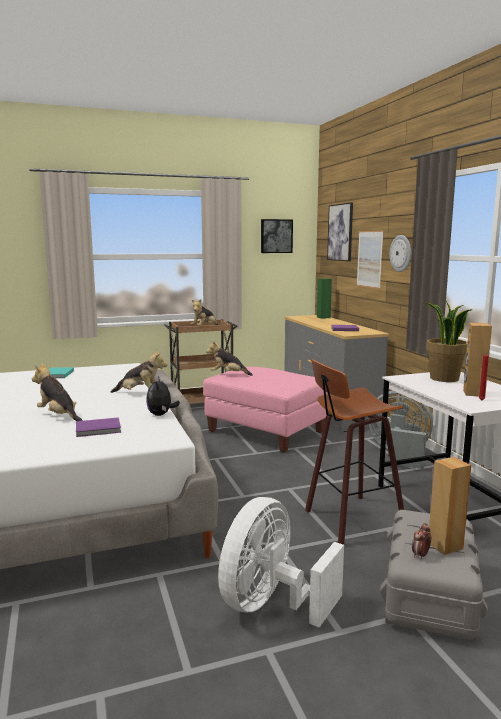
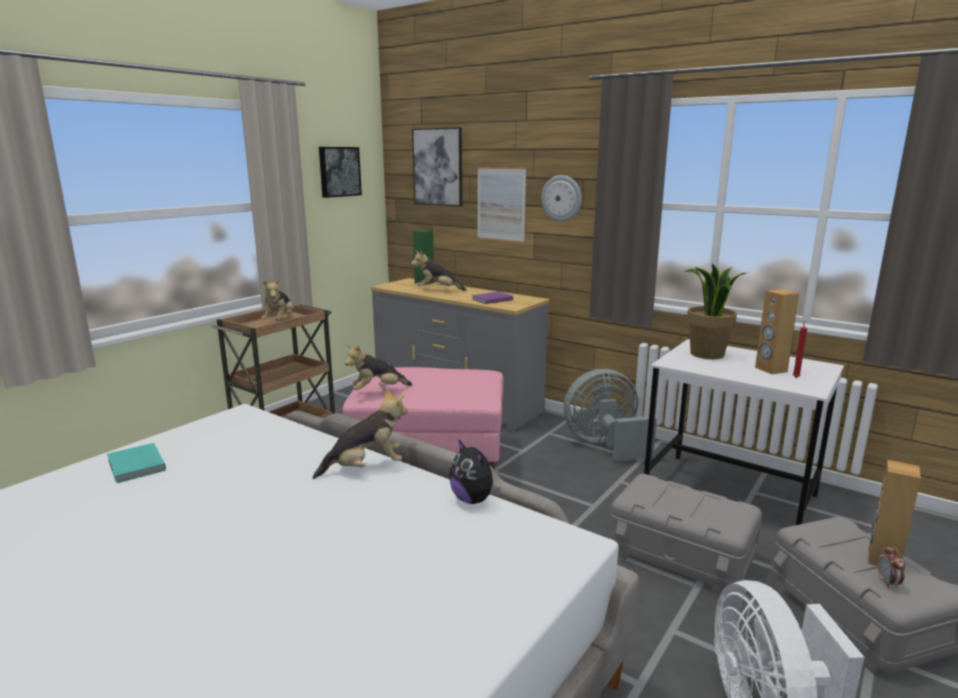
camera: 35 degrees left, 5 degrees up
plush toy [32,363,83,421] -> plush toy moved to [411,250,466,291]
purple book [76,417,121,437] -> none
stool [305,359,404,545] -> grey storage box [609,474,762,595]

